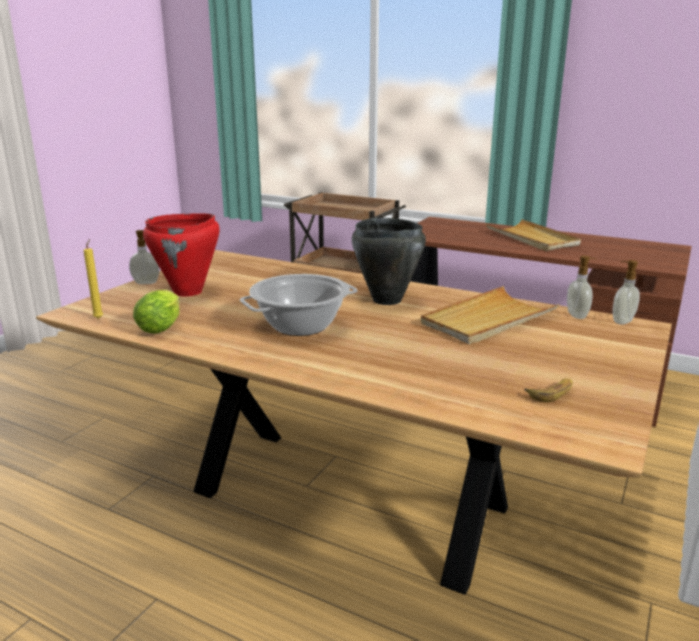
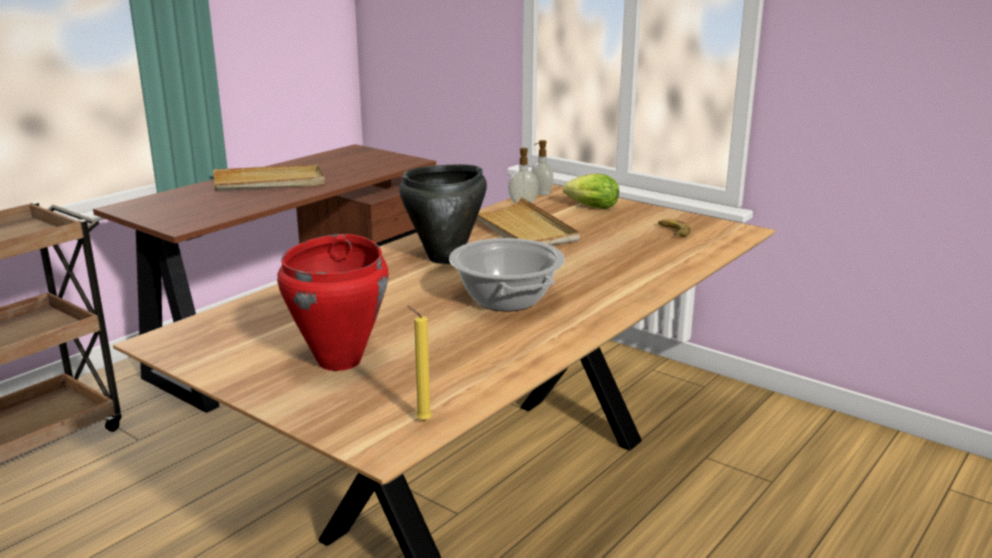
camera: 80 degrees left, 0 degrees up
soap dispenser [129,230,160,284] -> none
lettuce [133,290,180,334] -> lettuce moved to [563,174,619,209]

